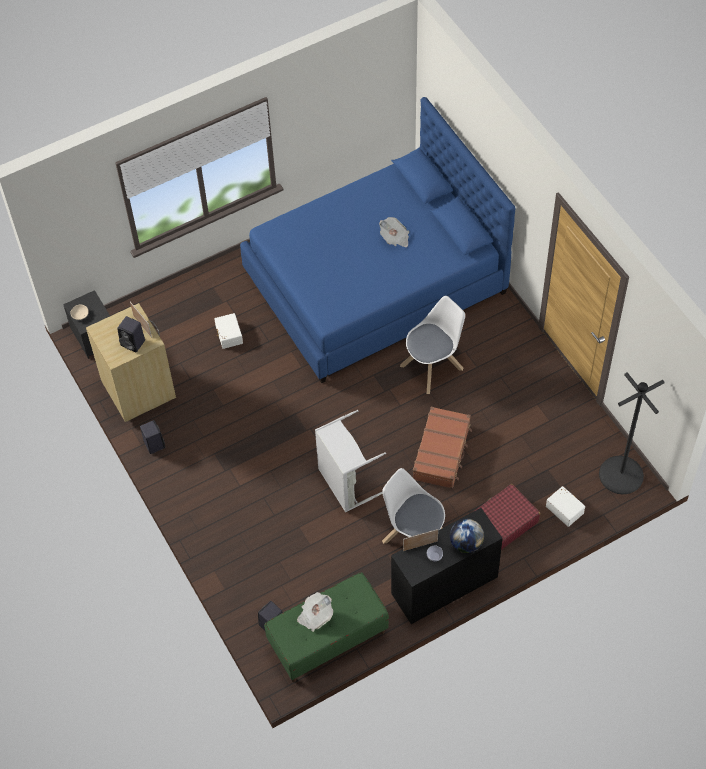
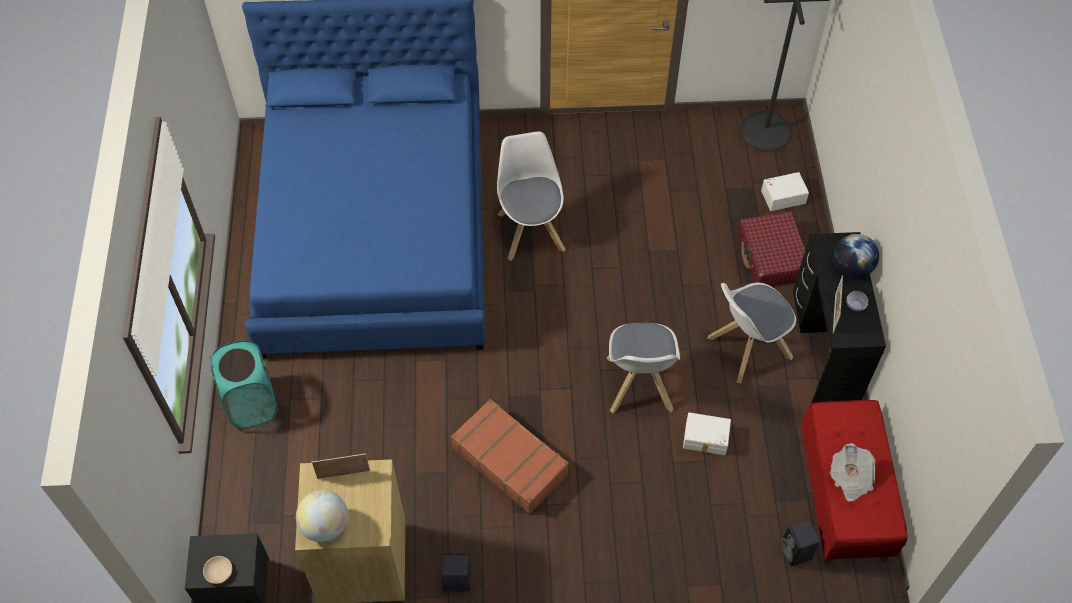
camera: 65 degrees left, 0 degrees up
black speaker [117,316,145,352] -> none
white storage box [214,313,243,349] -> white storage box moved to [683,412,731,455]
green bench [264,572,389,682] -> red bench [801,400,908,565]
grey laundry basket [315,410,386,512] -> chair [606,323,680,414]
newspaper [379,217,409,247] -> none
brown suitcase [413,407,472,489] -> brown suitcase moved to [451,399,569,514]
none -> turquoise laundry basket [210,340,278,428]
none -> globe [296,490,348,542]

